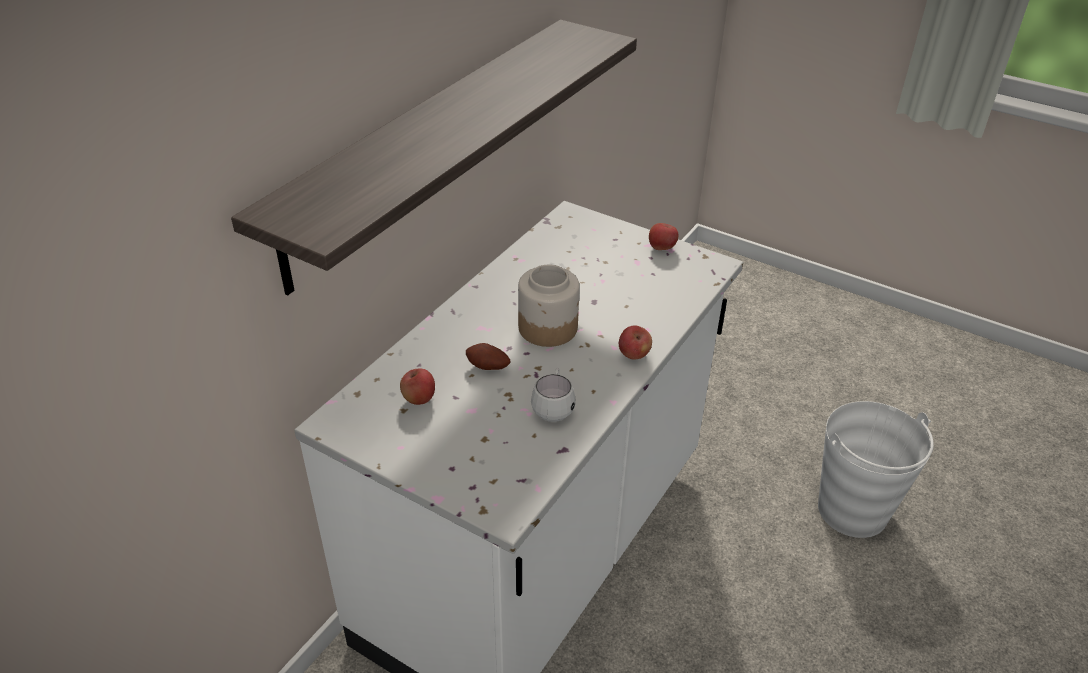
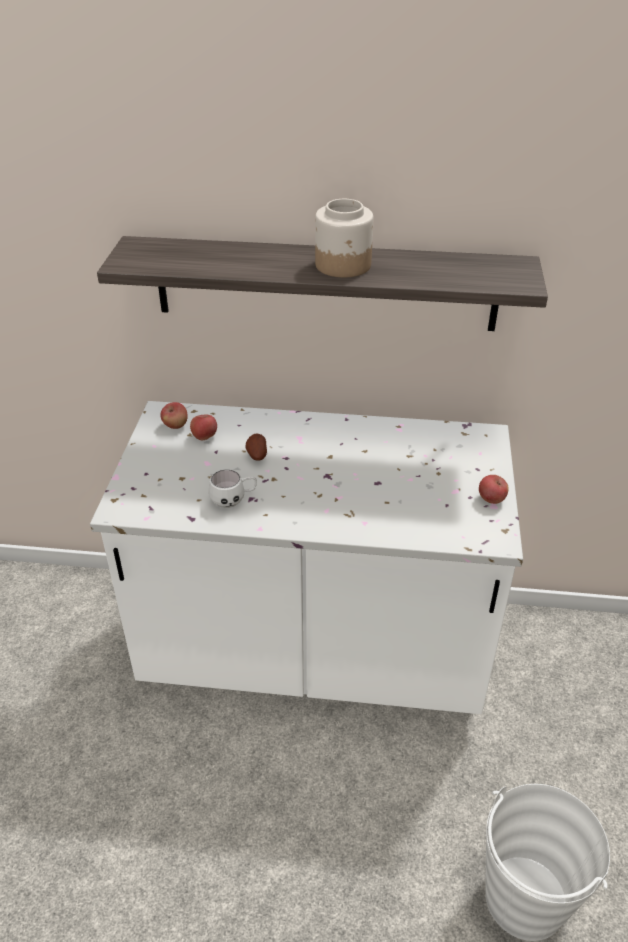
camera: 65 degrees right, 0 degrees up
jar [518,265,580,347] -> jar moved to [315,199,373,277]
apple [619,326,652,360] -> apple moved to [161,402,188,429]

